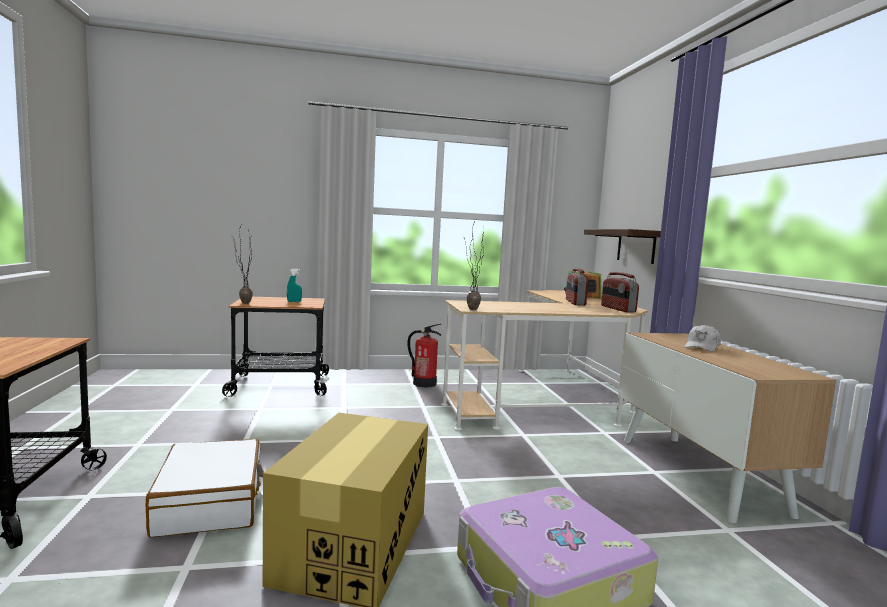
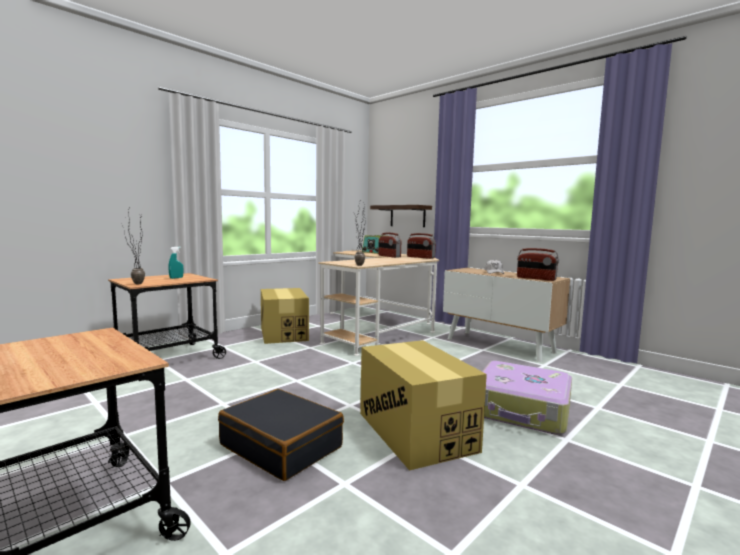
camera: 35 degrees left, 0 degrees up
white suitcase [146,439,264,538] -> black suitcase [218,389,344,481]
fire extinguisher [408,324,441,388] -> cardboard box [261,288,309,344]
none -> radio [517,248,559,281]

